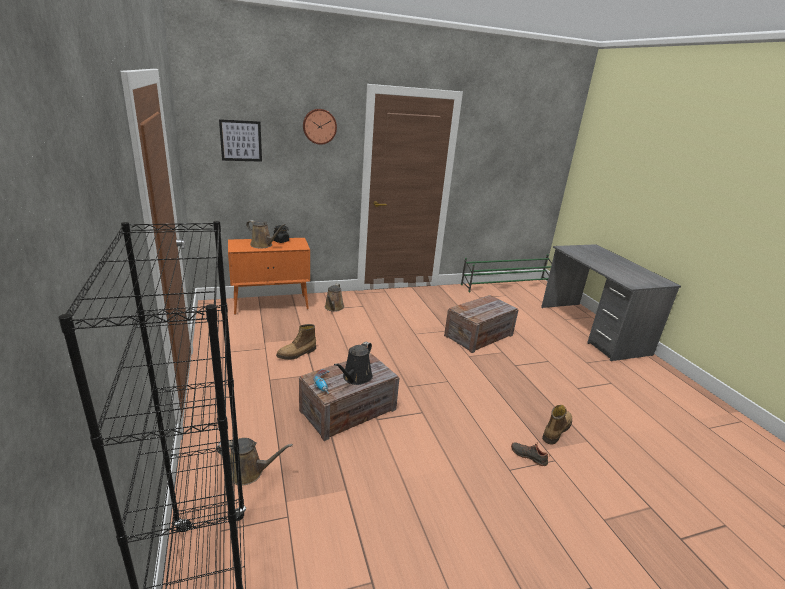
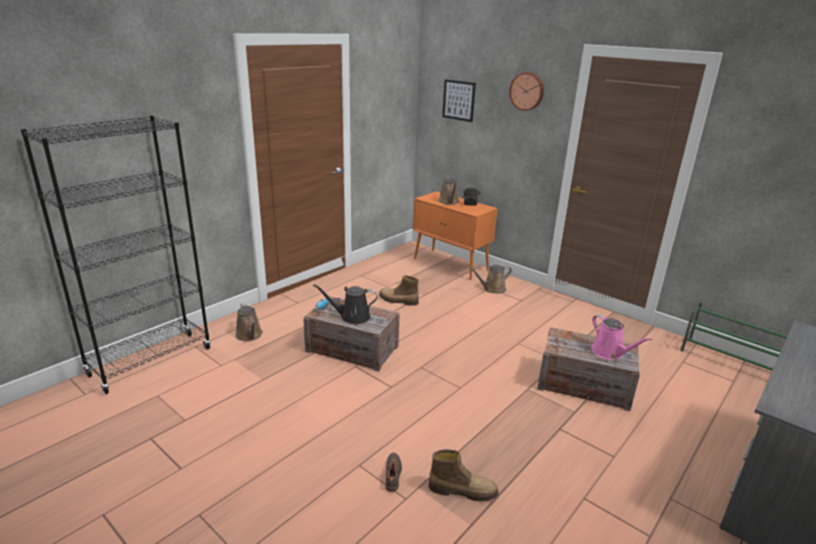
camera: 60 degrees right, 0 degrees up
none -> pink watering can [591,314,652,360]

